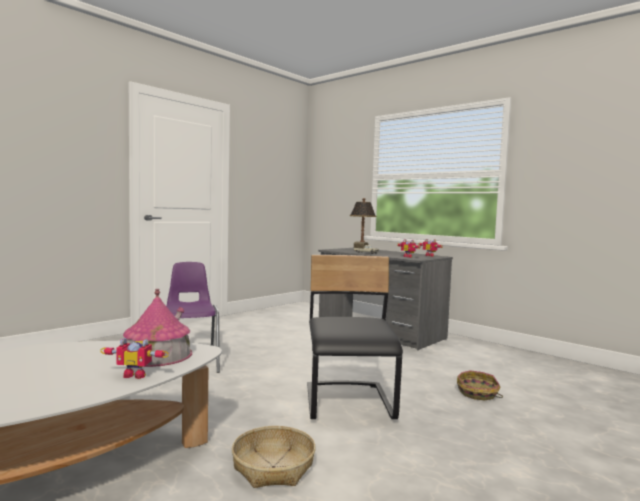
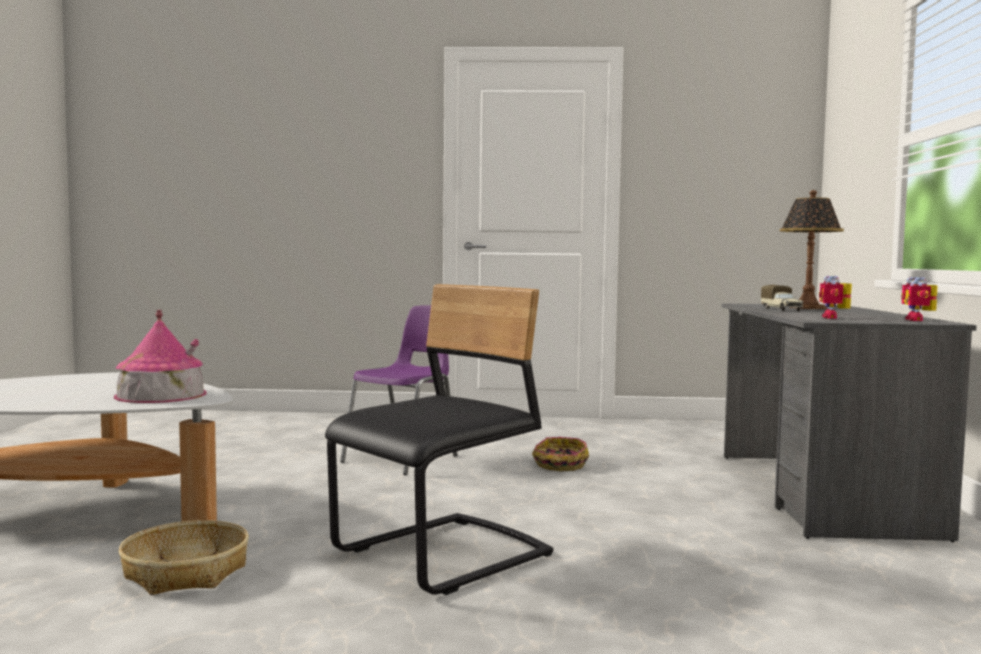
camera: 50 degrees right, 0 degrees up
toy robot [100,338,169,379] -> none
basket [457,370,503,400] -> basket moved to [532,437,589,471]

